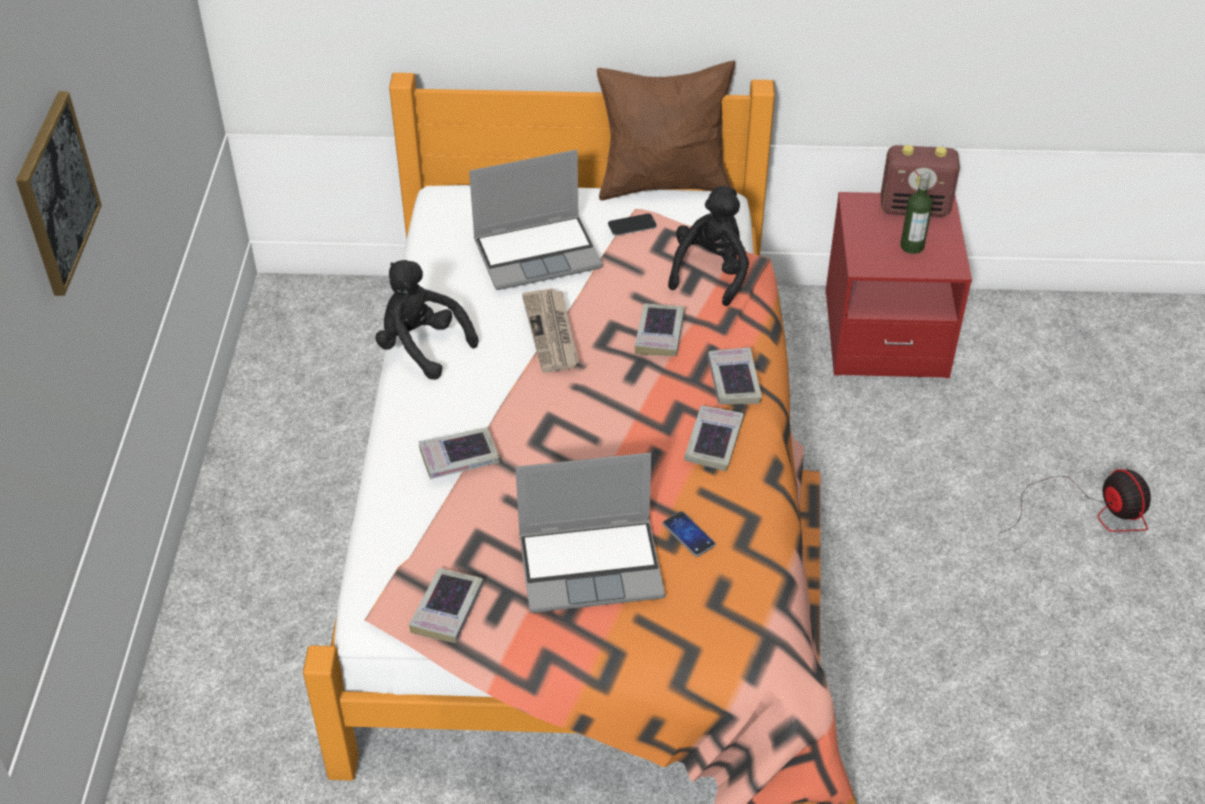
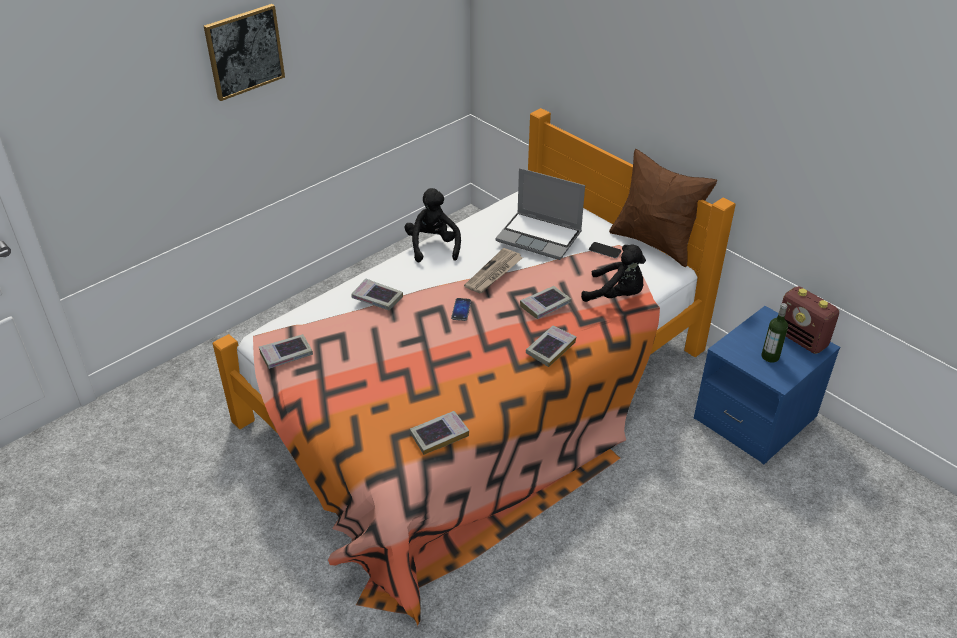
camera: 45 degrees right, 5 degrees down
laptop [515,453,665,613] -> none
phone [662,511,716,557] -> phone moved to [451,298,471,321]
black plush toy [668,186,749,306] -> black plush toy turned 45 degrees clockwise [581,245,646,302]
book [684,406,744,472] -> book moved to [410,411,469,455]
red nightstand [826,192,972,378] -> blue nightstand [694,306,840,464]
fan [998,469,1151,534] -> none

